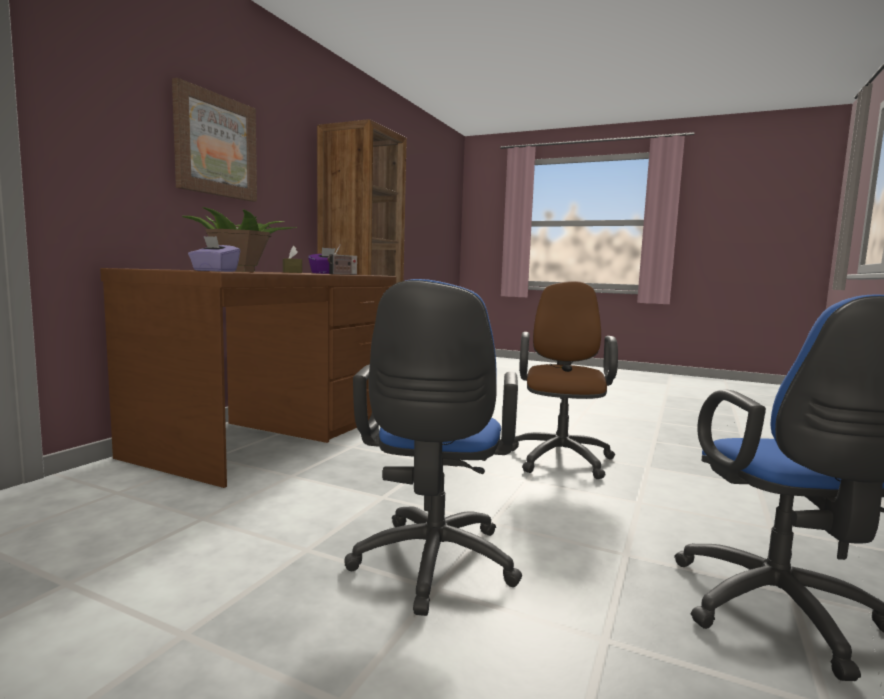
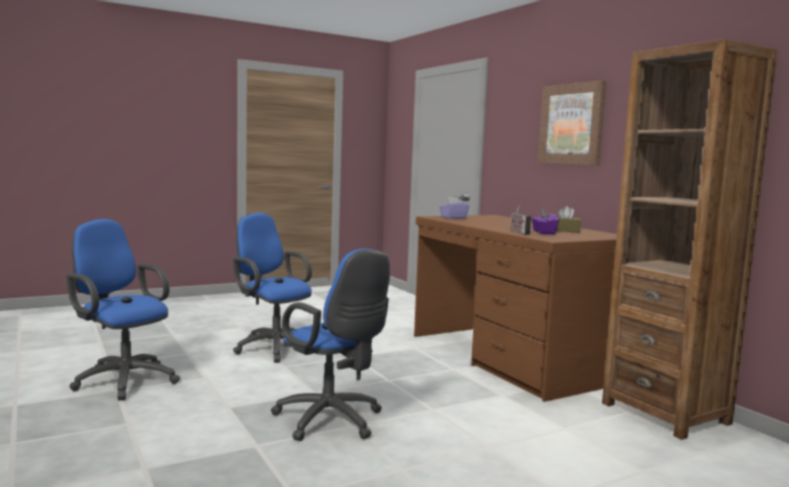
camera: 125 degrees right, 0 degrees up
potted plant [182,207,297,272] -> none
brown office chair [511,281,618,479] -> blue office chair [271,249,390,441]

